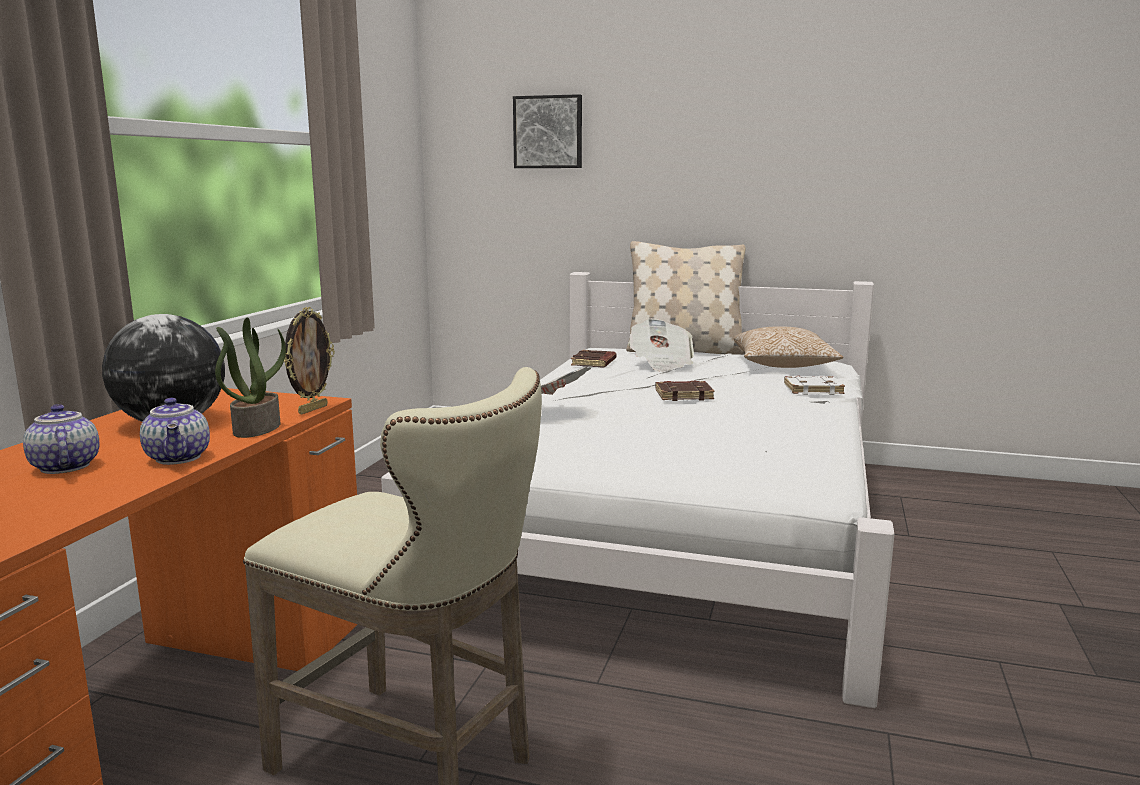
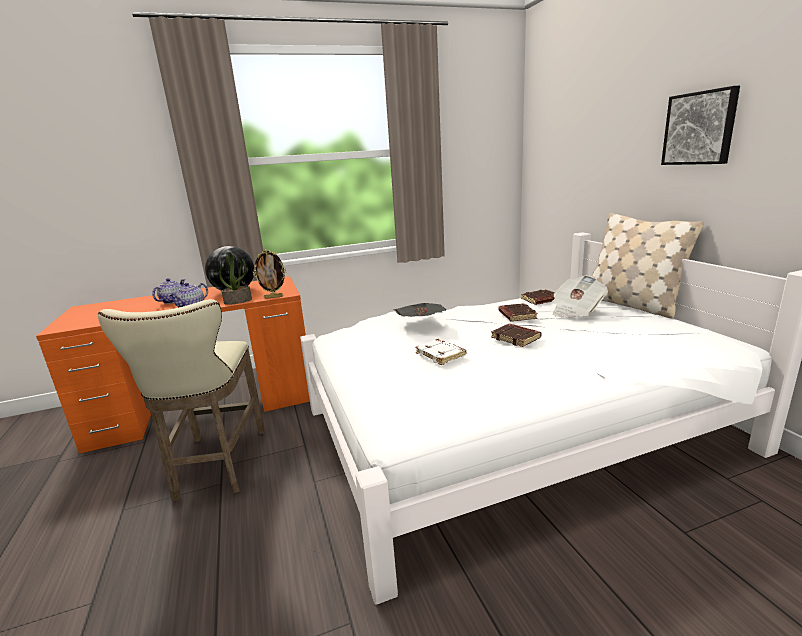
camera: 55 degrees right, 5 degrees up
picture [513,94,582,168] -> picture moved to [661,86,740,165]
pillow [734,327,843,368] -> none
white book [784,376,845,395] -> white book moved to [415,339,467,365]
none -> brown book [498,303,538,322]

